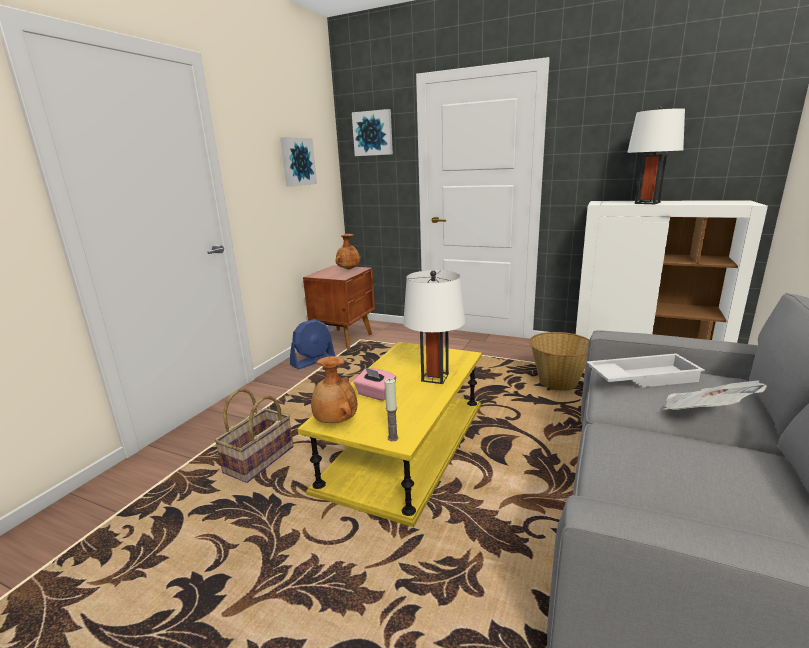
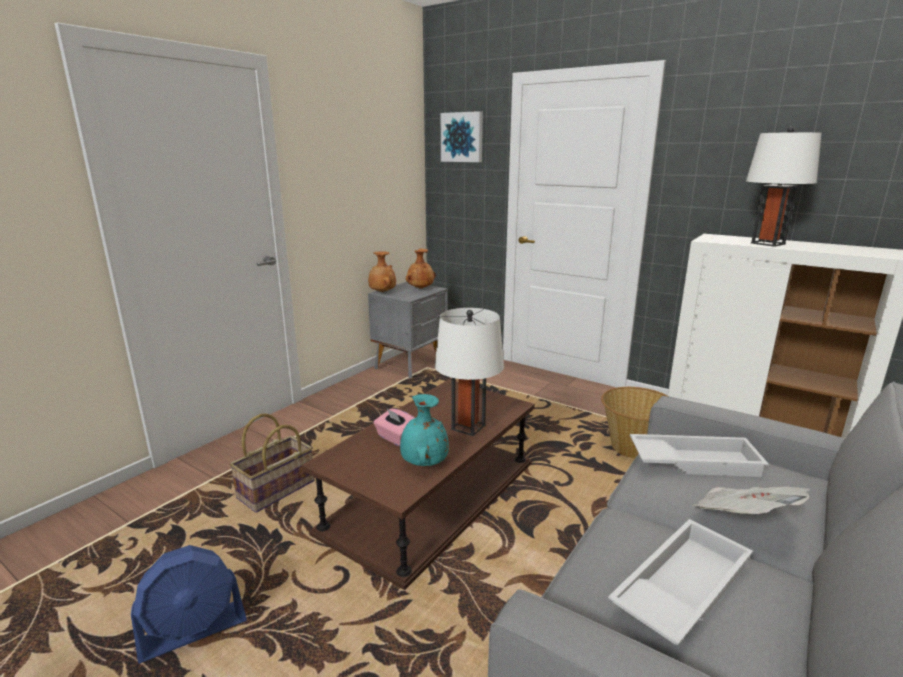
camera: 10 degrees right, 0 degrees up
picture [280,137,317,187] -> none
blue fan [290,319,335,369] -> blue fan moved to [131,545,247,664]
yellow coffee table [297,342,482,527] -> brown coffee table [302,379,535,590]
brown nightstand [303,265,375,350] -> grey nightstand [368,282,448,378]
brown vase [311,356,357,423] -> brown vase moved to [368,251,396,292]
candle [385,378,399,441] -> none
none -> turquoise vase [400,394,449,466]
none -> white tray [608,519,753,645]

